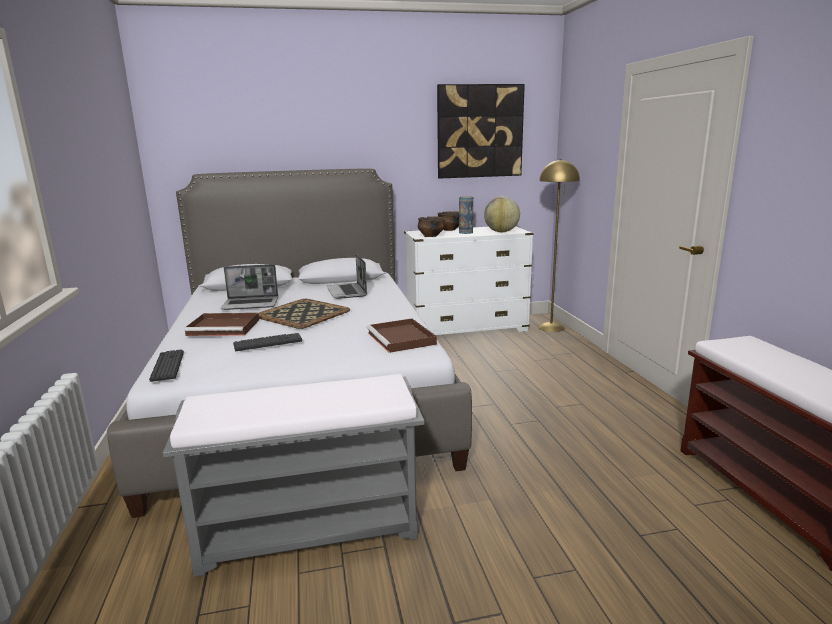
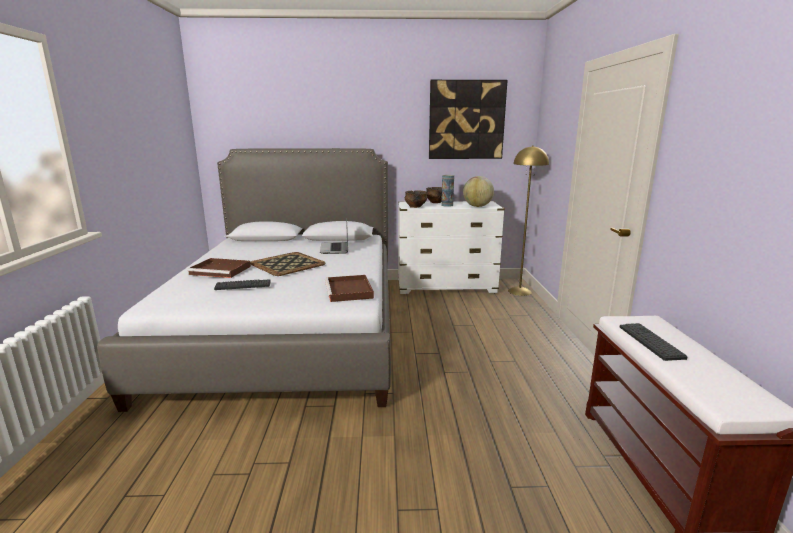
camera: 10 degrees right, 0 degrees up
keyboard [149,349,184,382] -> keyboard moved to [620,323,688,361]
grey bench [163,374,424,577] -> none
laptop [221,264,278,310] -> none

